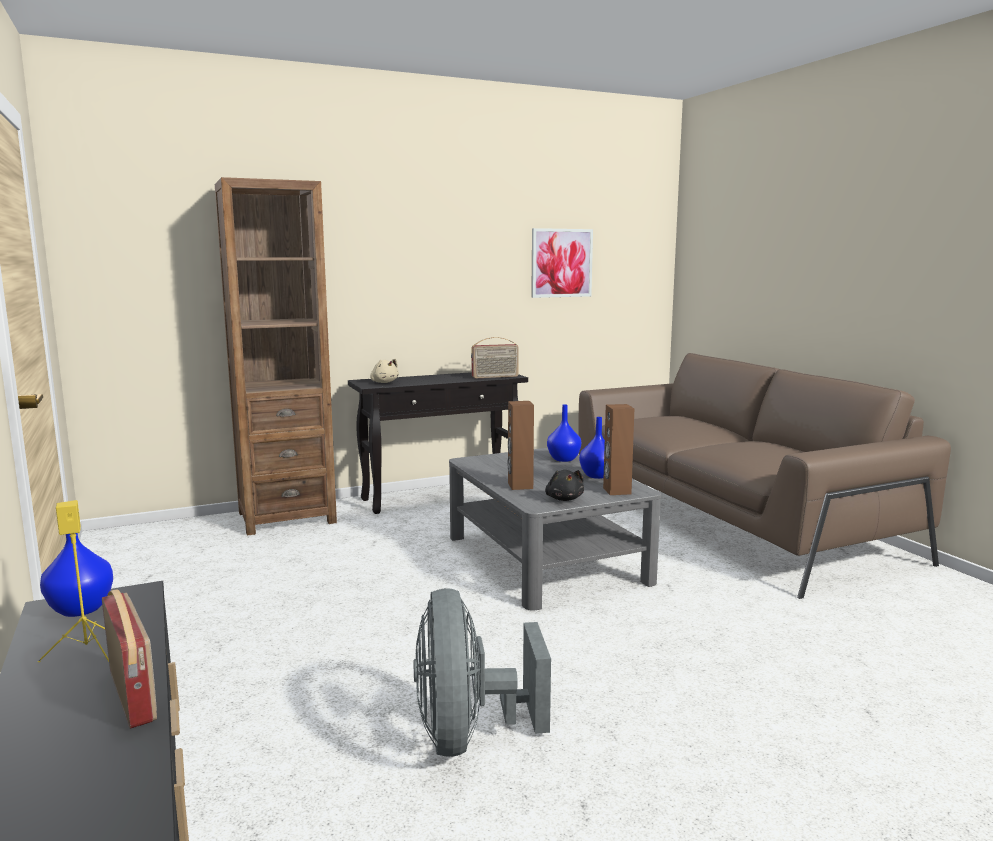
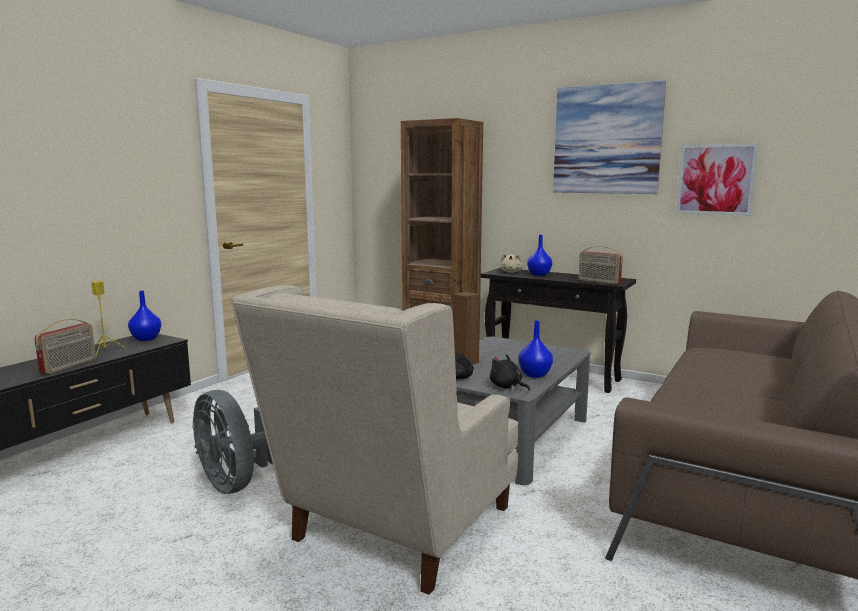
camera: 55 degrees right, 0 degrees up
grey fan [413,588,551,757] -> grey fan turned 90 degrees counterclockwise [192,390,273,494]
blue vase [547,404,581,462] -> blue vase moved to [527,235,552,276]
brown speaker [603,404,634,495] -> black plush toy [490,355,530,391]
none -> beige armchair [232,285,519,595]
none -> picture [553,80,666,194]

